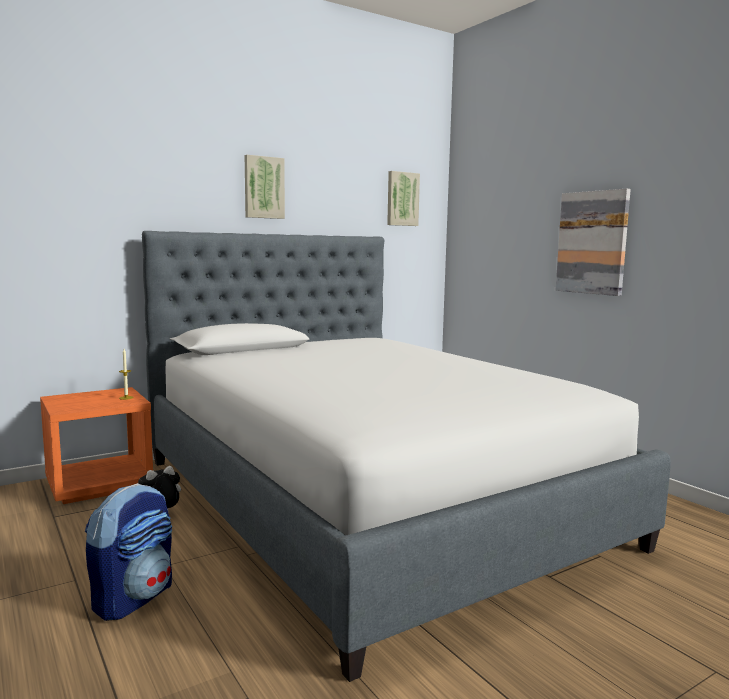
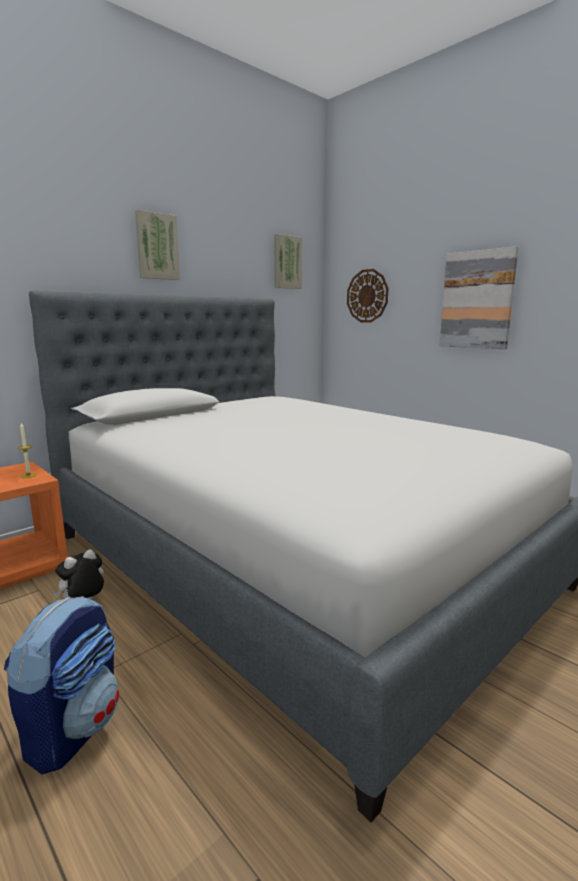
camera: 10 degrees left, 5 degrees up
none -> wall clock [347,269,389,322]

